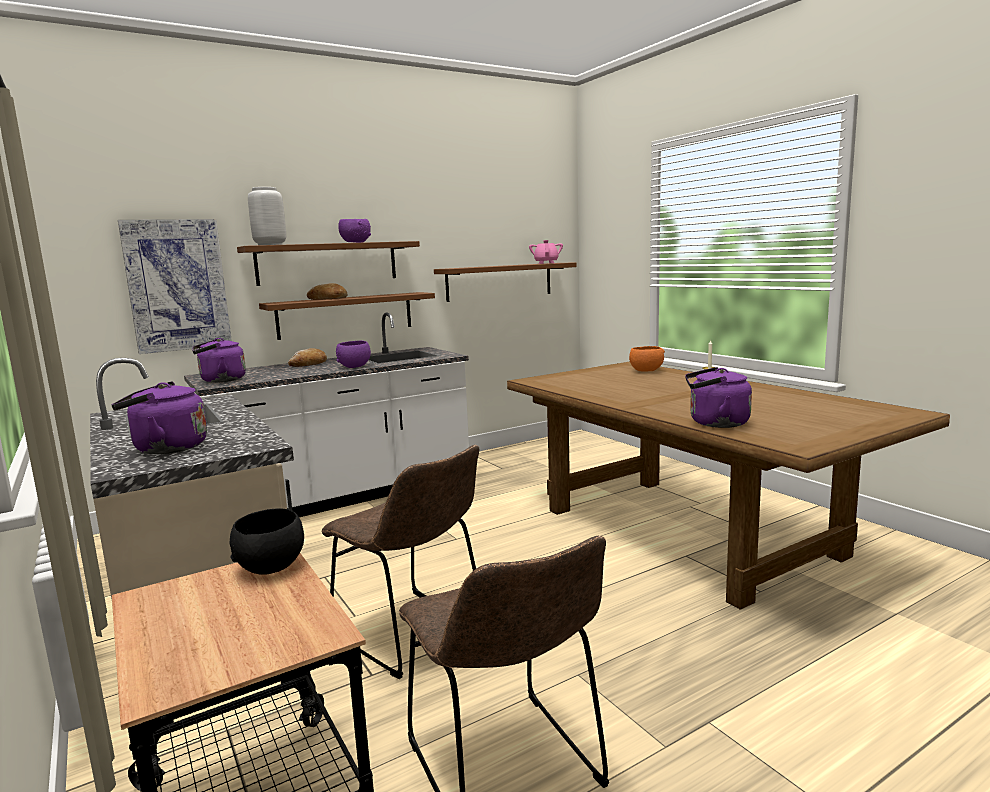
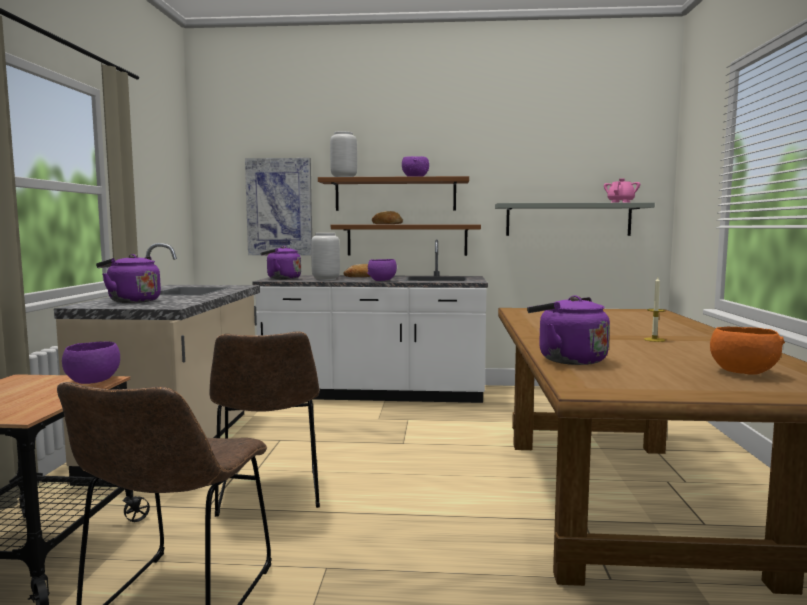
camera: 35 degrees right, 5 degrees down
black bowl [229,508,304,574] -> purple bowl [62,342,120,384]
brown shelf [434,262,577,302] -> grey shelf [495,202,655,236]
orange bowl [629,346,665,372] -> orange bowl moved to [710,327,785,375]
none -> grey vase [311,233,340,281]

